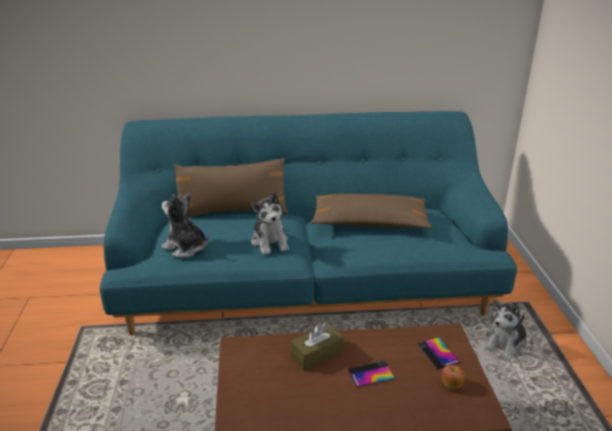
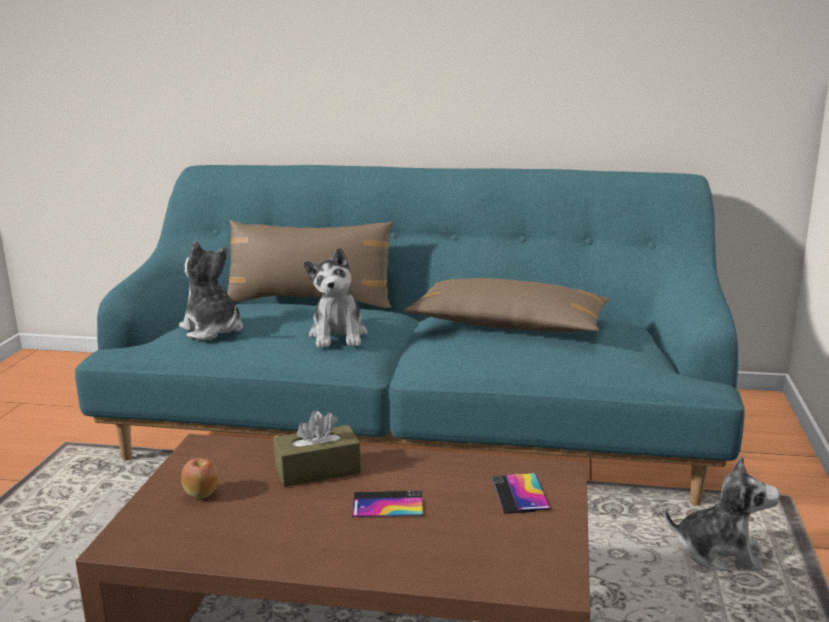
camera: 15 degrees right, 10 degrees down
apple [442,364,465,389] -> apple moved to [181,458,218,499]
plush toy [484,299,527,361] -> plush toy turned 135 degrees counterclockwise [664,456,780,571]

